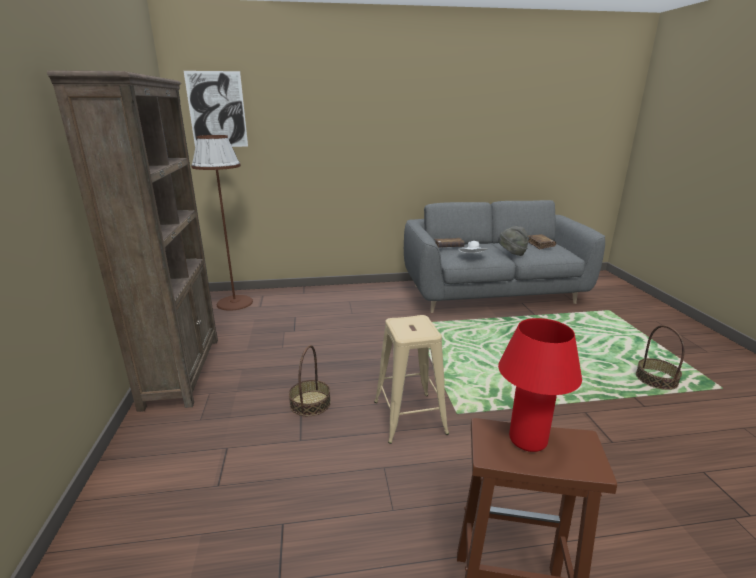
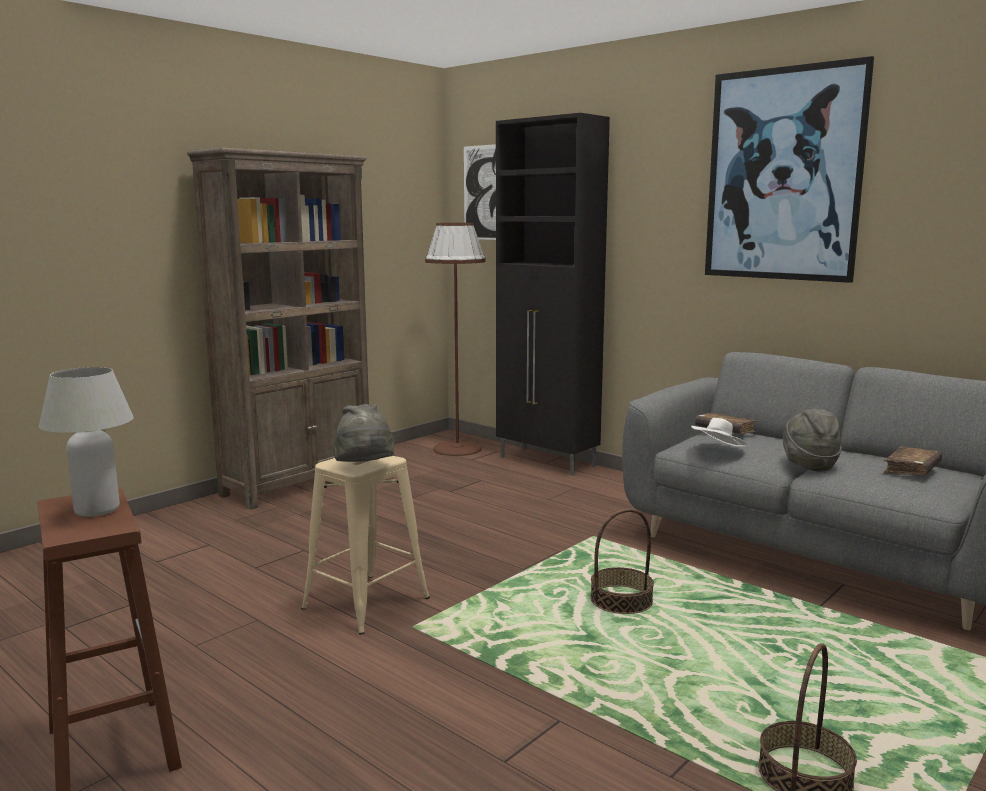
camera: 50 degrees right, 10 degrees down
basket [289,345,331,416] -> basket moved to [590,508,654,614]
red table lamp [498,318,582,452] -> white table lamp [39,367,134,517]
none -> grey hat [333,404,395,462]
none -> black cabinet [496,113,610,476]
none -> picture [705,56,874,283]

